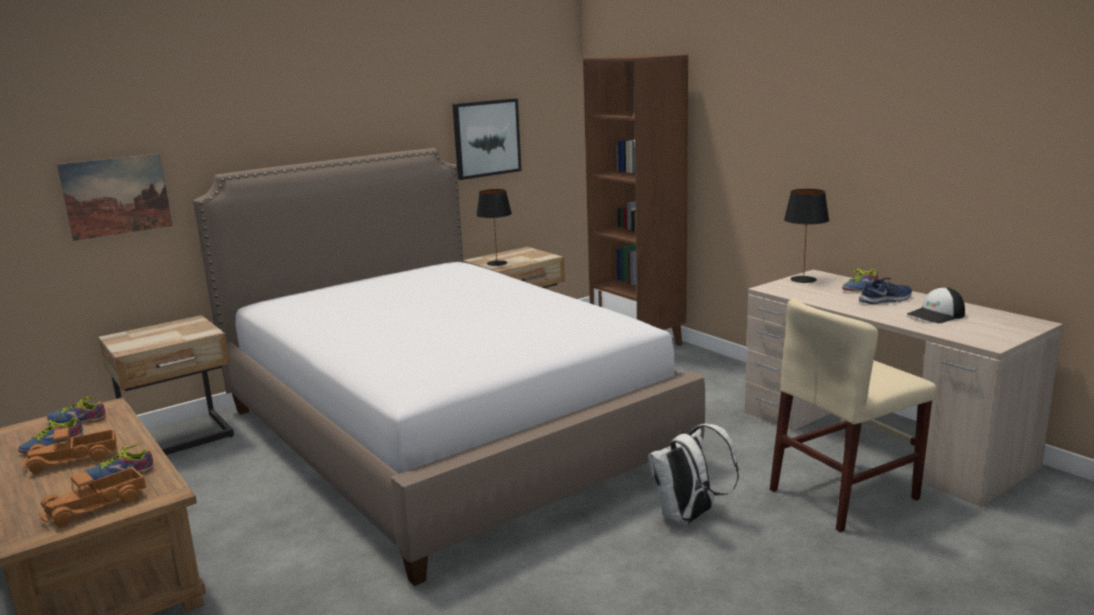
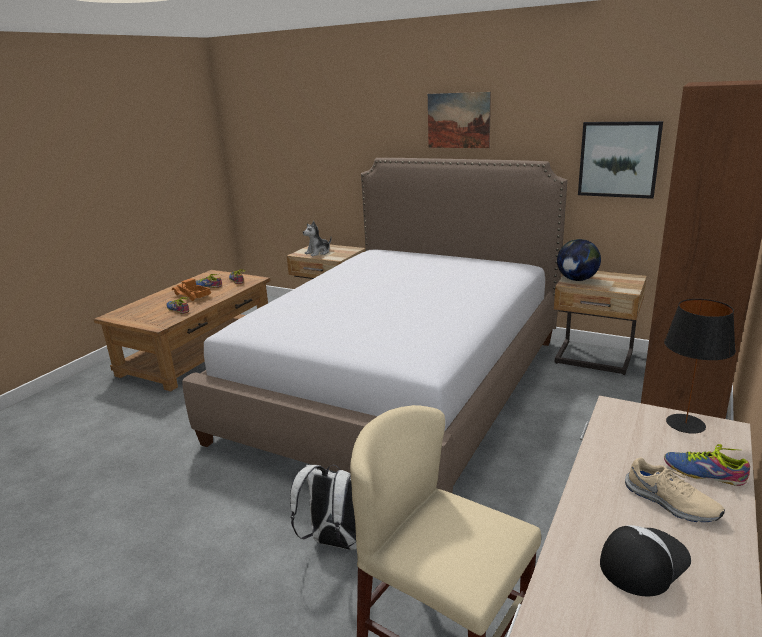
camera: 65 degrees right, 5 degrees up
toy truck [39,467,146,526] -> none
picture [57,154,173,241] -> picture moved to [428,92,491,148]
black table lamp [476,189,512,266] -> globe [557,239,601,281]
blue shoe [859,278,912,304] -> beige shoe [625,458,725,522]
cap [907,287,965,323] -> cap turned 105 degrees clockwise [600,525,691,596]
none -> plush toy [303,221,332,256]

